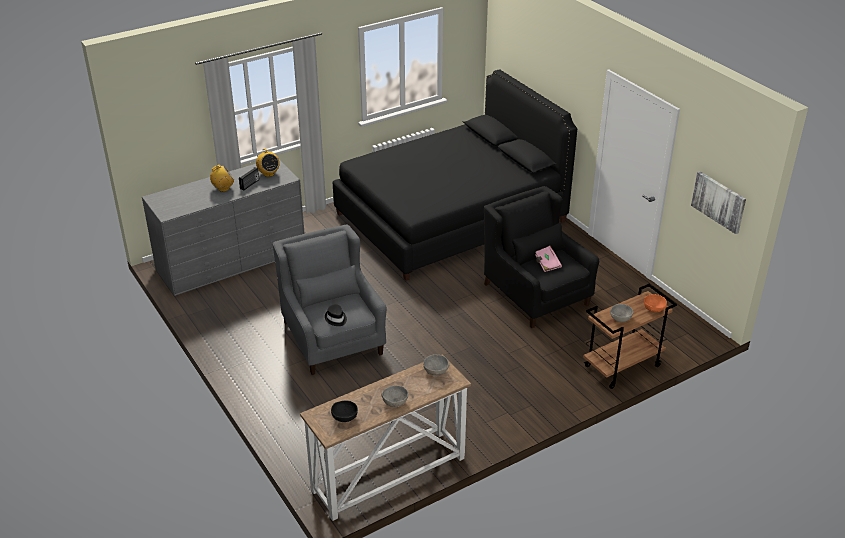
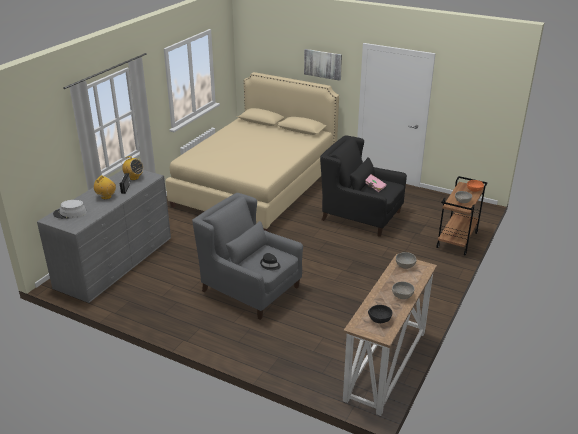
camera: 30 degrees left, 5 degrees down
black bed [332,70,577,281] -> beige bed [166,72,339,232]
picture [691,171,746,234] -> picture moved to [304,49,342,81]
none -> grey hat [53,200,87,219]

